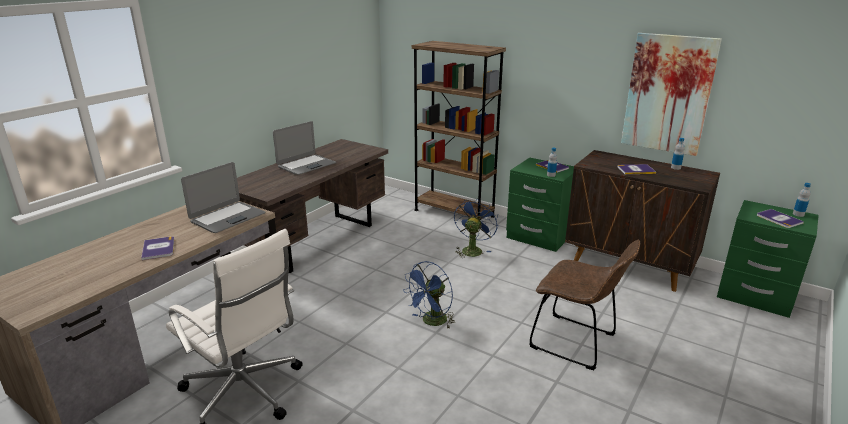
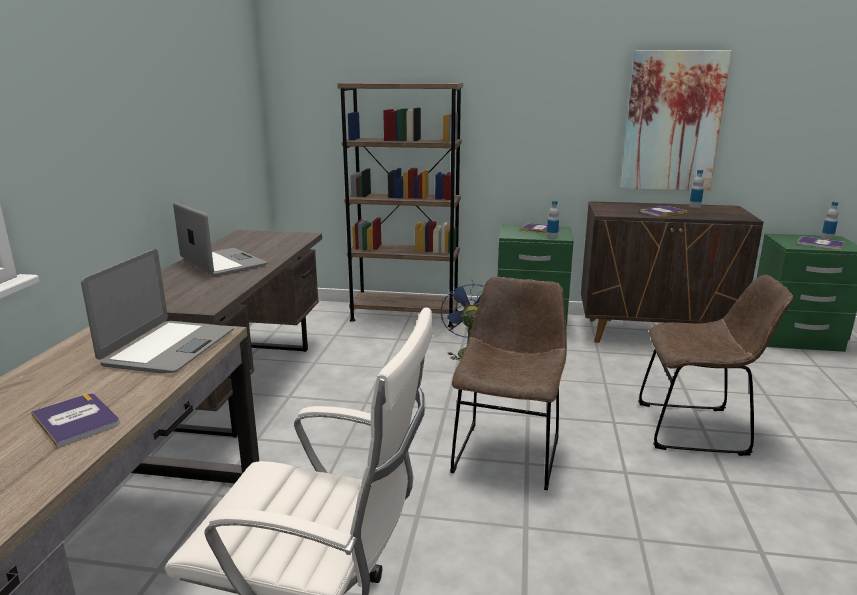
camera: 25 degrees left, 5 degrees down
laptop [273,121,336,175] -> laptop turned 60 degrees counterclockwise [173,202,267,276]
blue fan [403,261,454,329] -> brown chair [450,277,567,490]

